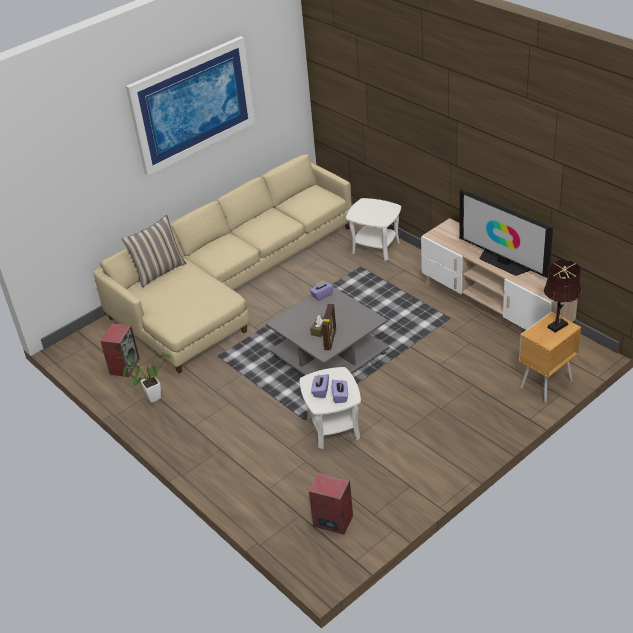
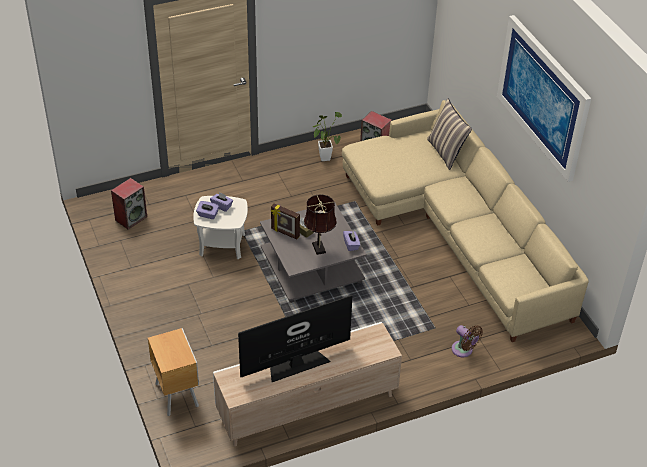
camera: 105 degrees right, 5 degrees up
white side table [346,198,401,261] -> brown fan [452,325,483,357]
brown table lamp [544,260,582,333] -> brown table lamp moved to [304,194,337,255]

